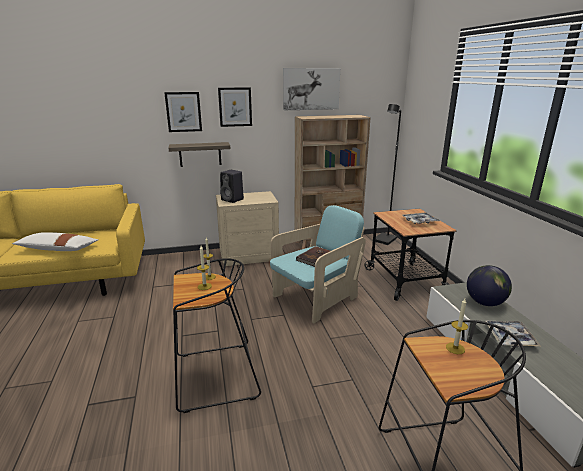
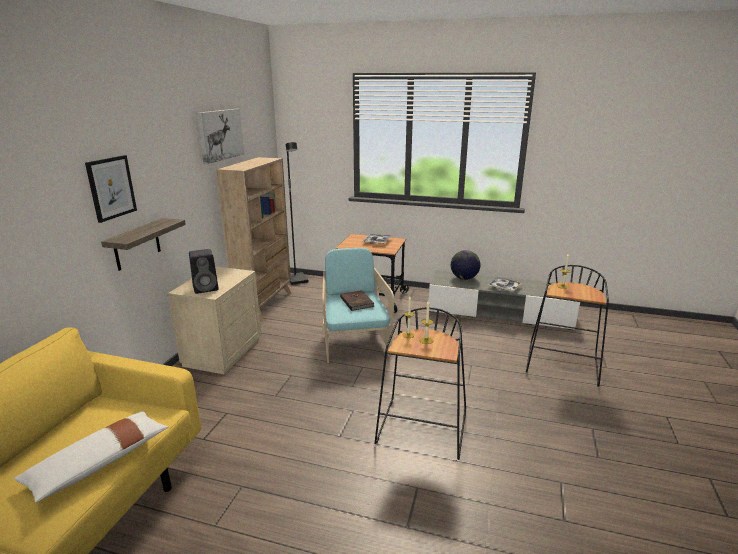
camera: 60 degrees left, 0 degrees up
picture [218,87,252,127] -> none

